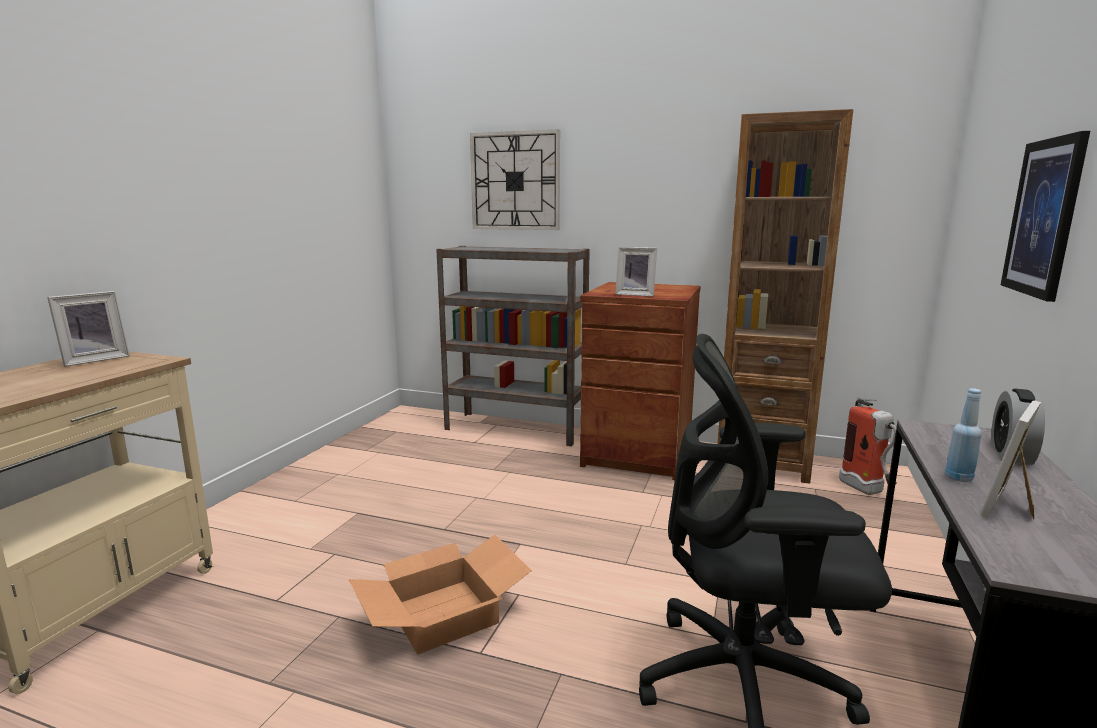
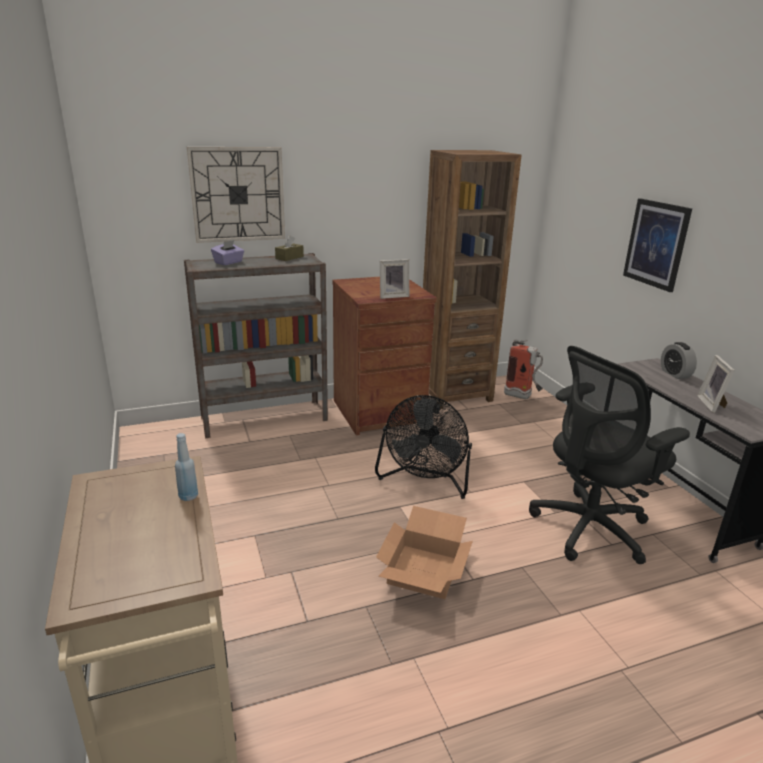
camera: 40 degrees left, 10 degrees up
picture frame [47,291,130,367] -> none
blue bottle [945,388,982,482] -> blue bottle moved to [175,433,198,501]
none -> purple tissue box [211,240,244,265]
none -> brown tissue box [275,235,304,261]
none -> black fan [375,395,472,499]

